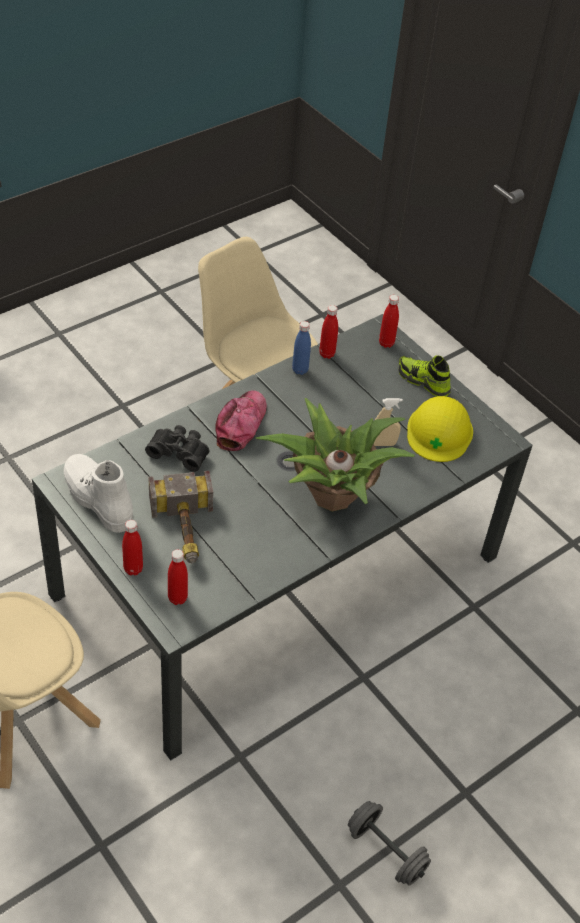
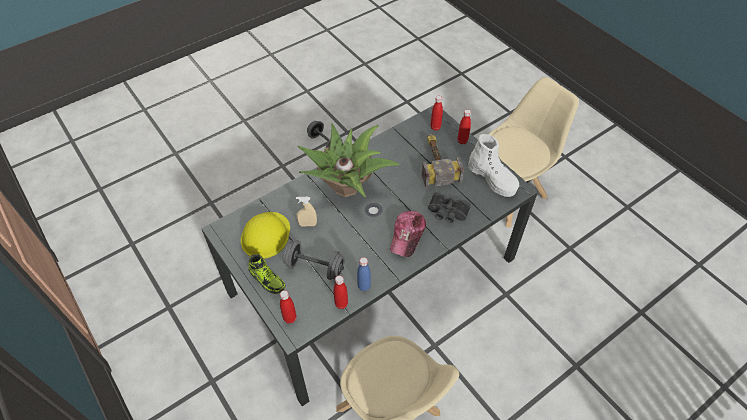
camera: 175 degrees left, 5 degrees up
none -> grey dumbbell [283,240,345,280]

